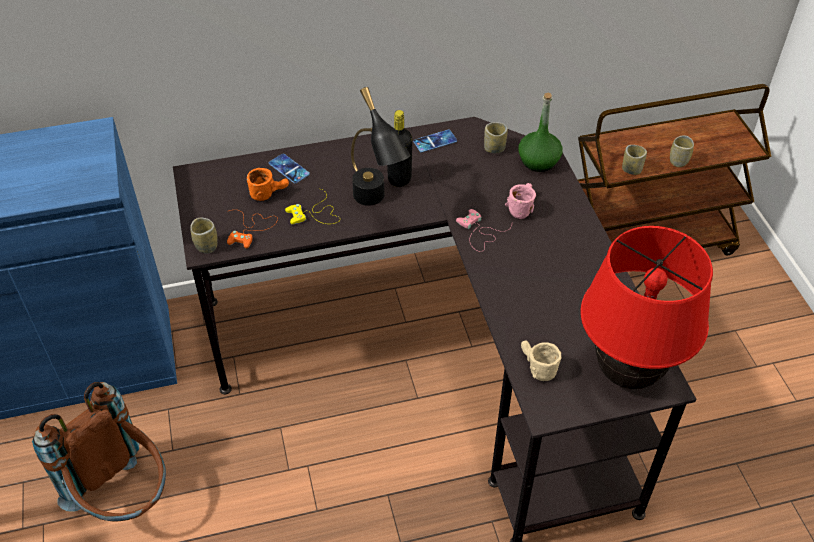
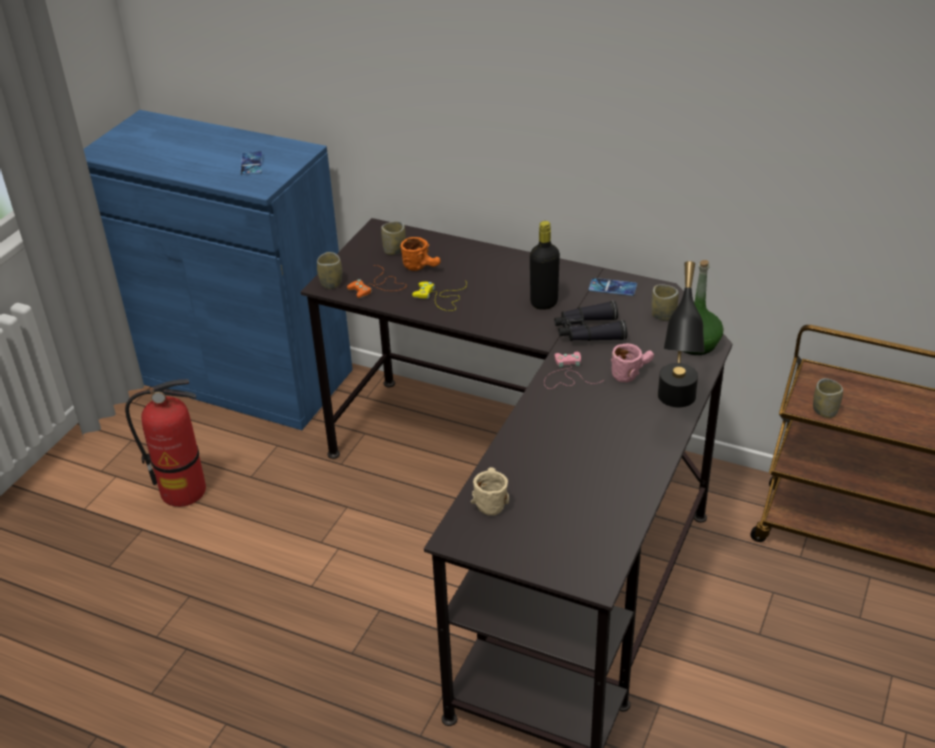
camera: 40 degrees right, 10 degrees down
brown backpack [32,382,166,522] -> fire extinguisher [125,379,206,507]
phone [269,154,310,184] -> phone moved to [240,151,263,175]
black table lamp [351,87,410,206] -> black table lamp moved to [658,261,705,407]
red table lamp [580,226,713,389] -> none
cup [670,135,694,167] -> cup moved to [381,221,406,255]
none -> black binoculars [554,301,627,341]

